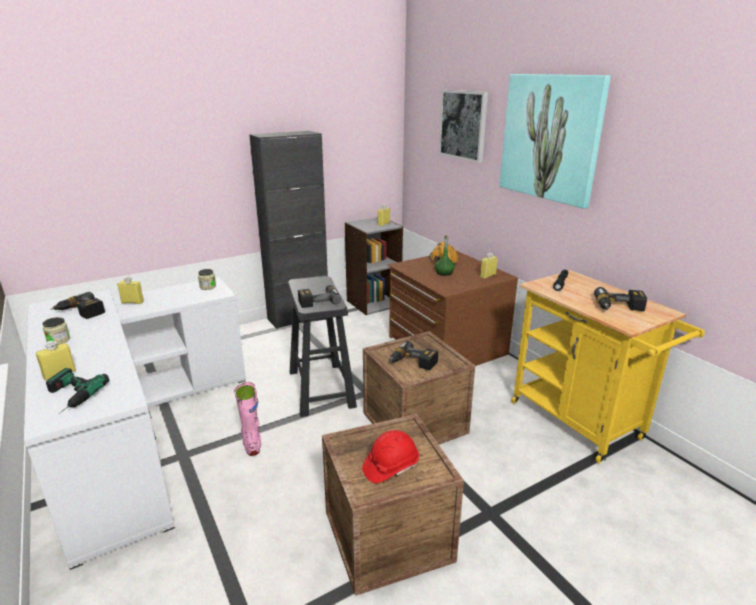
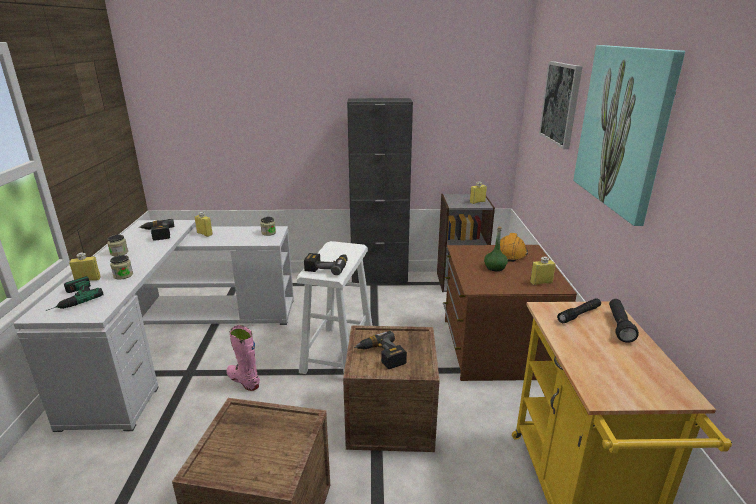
camera: 30 degrees right, 0 degrees up
pink boot [234,382,261,456] -> pink boot turned 60 degrees counterclockwise [226,325,260,391]
black stool [288,276,357,417] -> white stool [297,241,373,374]
red hard hat [362,430,419,483] -> none
power drill [594,287,647,311] -> none
none -> jar [110,255,133,280]
none -> black flashlight [609,299,639,343]

